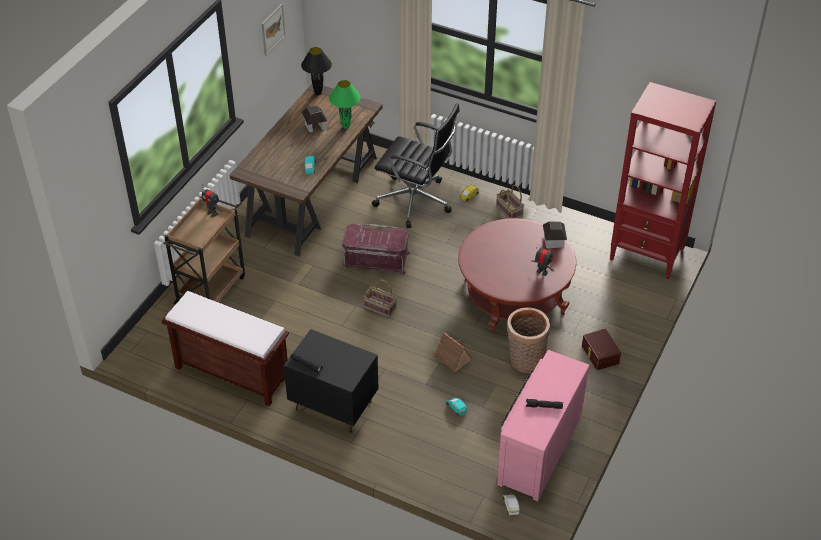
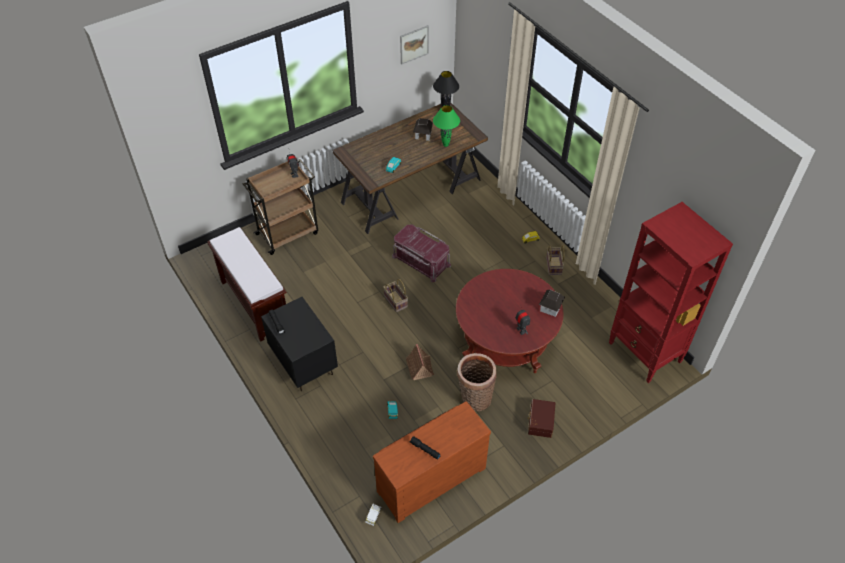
camera: 30 degrees right, 5 degrees up
black office chair [372,103,459,228] -> none
pink dresser [497,350,590,501] -> brown dresser [373,401,491,523]

